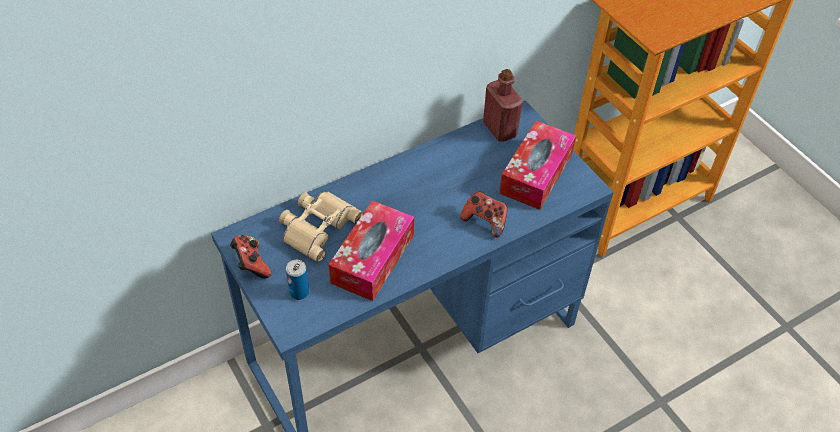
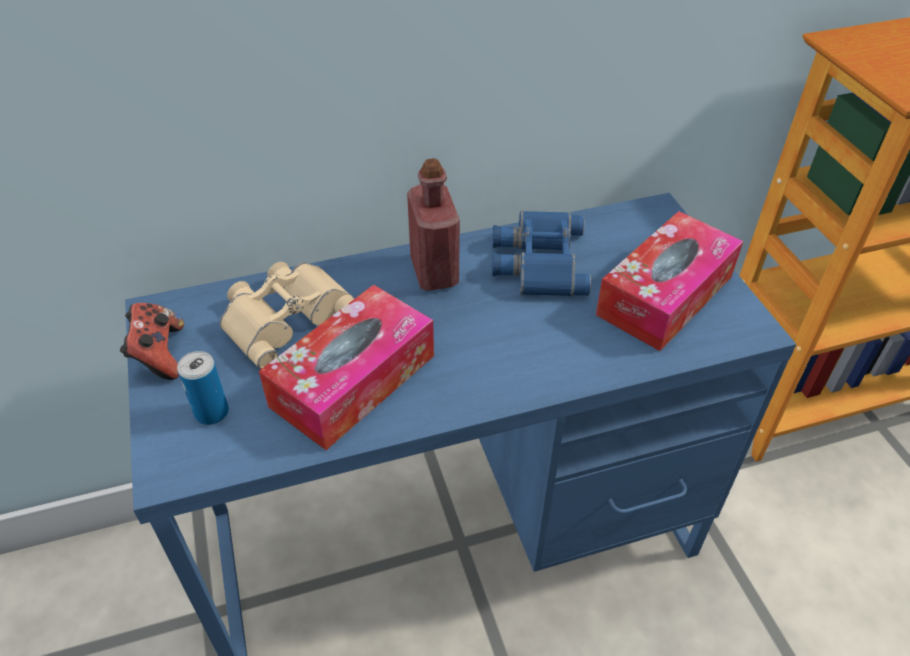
camera: 15 degrees right, 5 degrees down
game controller [460,191,508,237] -> none
red bottle [483,69,523,142] -> red bottle moved to [407,158,460,291]
none -> blue binoculars [492,211,591,296]

